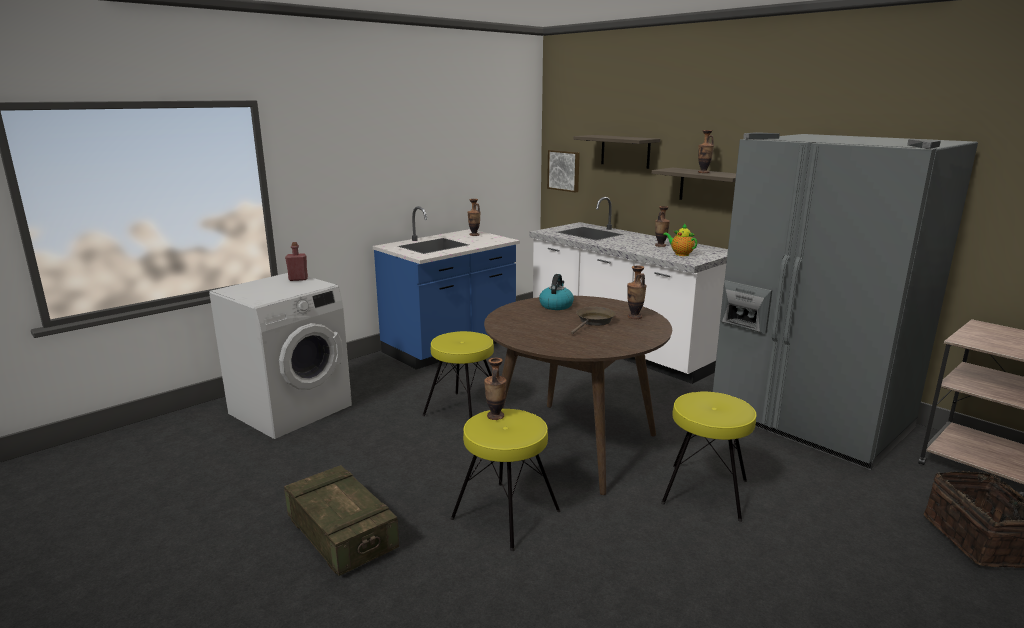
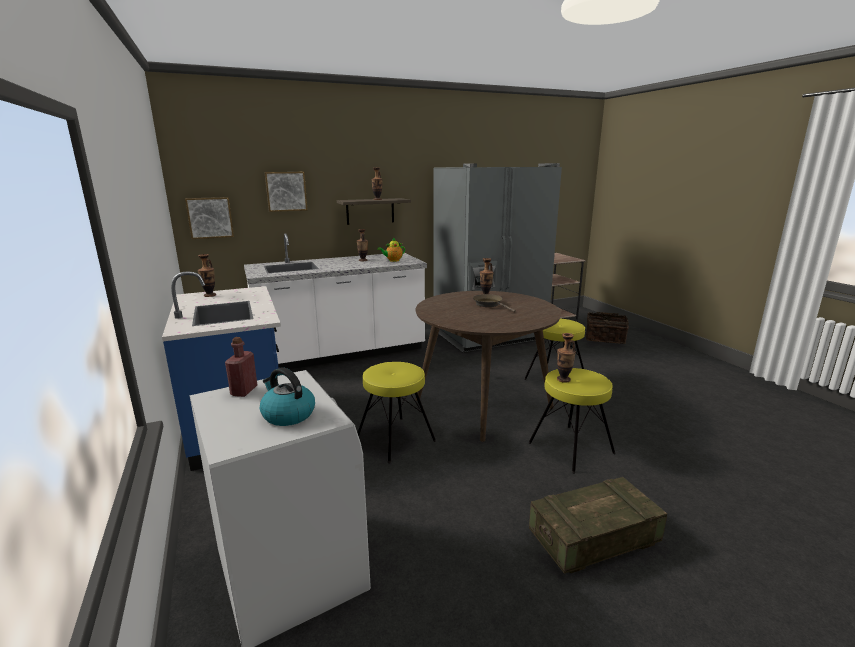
camera: 70 degrees left, 0 degrees up
kettle [539,274,574,310] -> kettle moved to [260,367,315,426]
shelf [573,135,660,169] -> picture [264,172,308,212]

